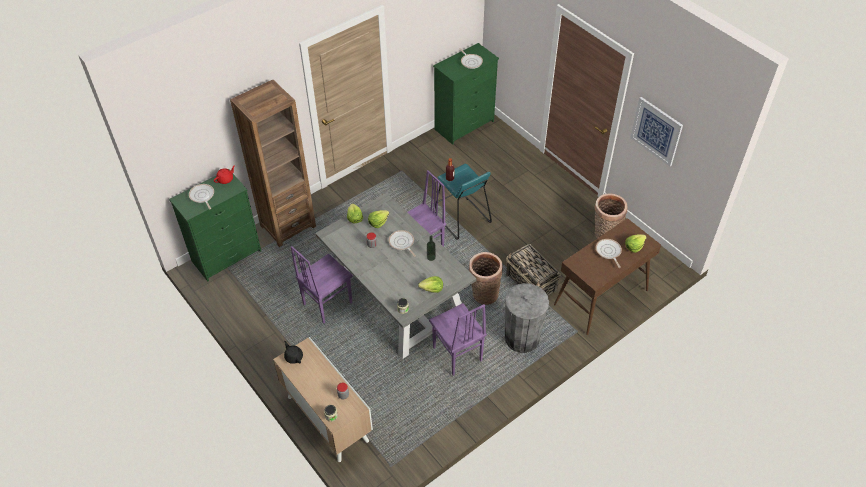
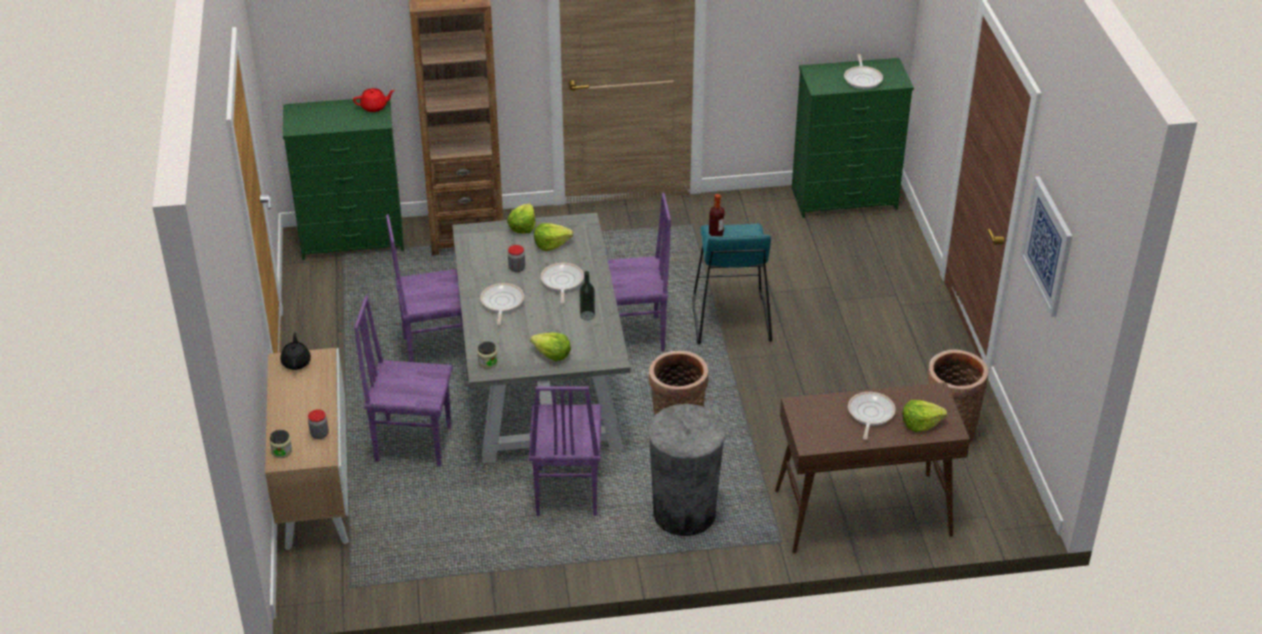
camera: 30 degrees right, 10 degrees down
frying pan [189,184,214,209] -> frying pan moved to [480,283,524,325]
basket [506,244,560,295] -> none
none -> purple chair [354,296,452,467]

